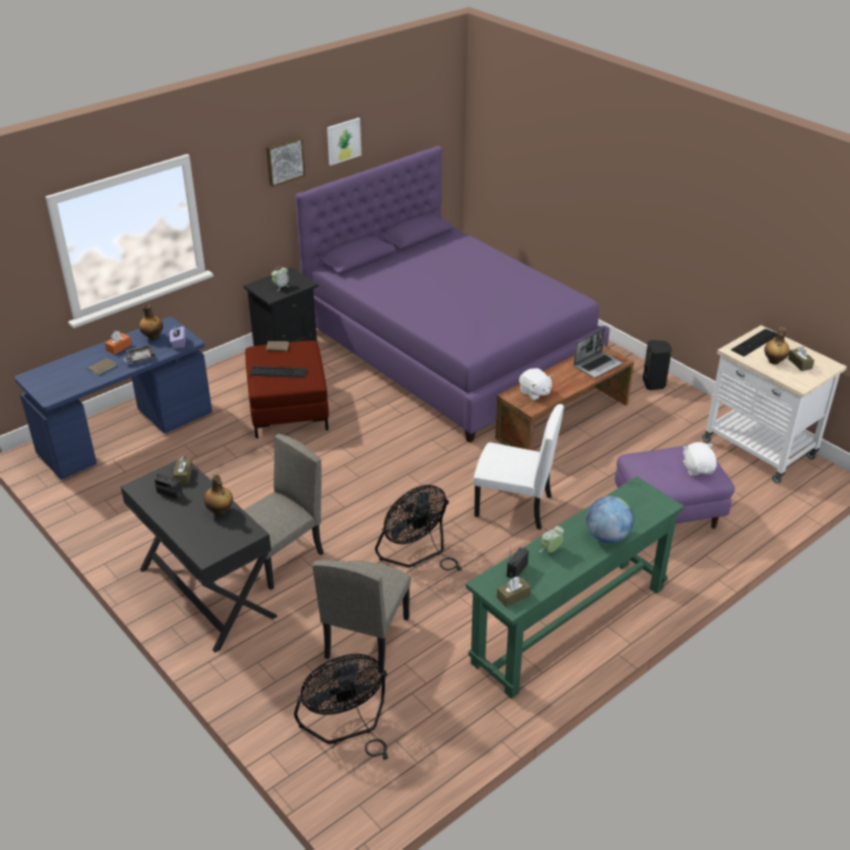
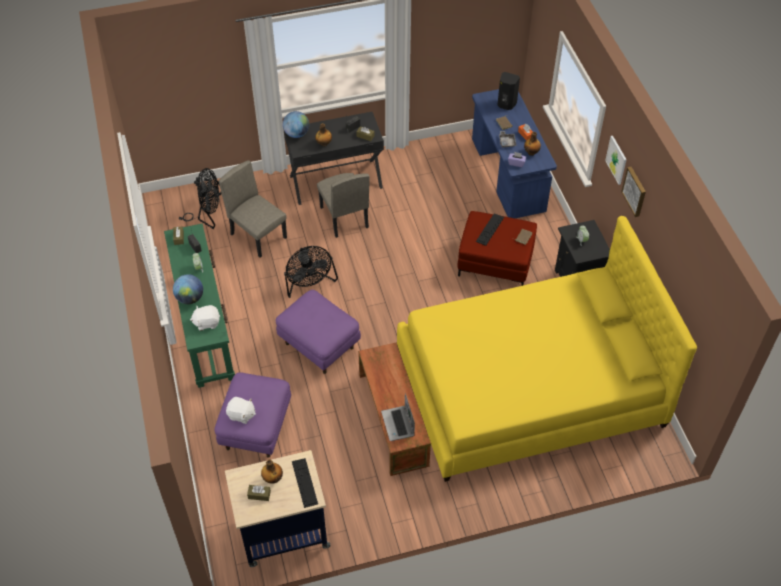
camera: 115 degrees right, 15 degrees up
purple bed [295,146,610,443] -> yellow bed [397,216,697,482]
picture [327,118,361,165] -> picture moved to [605,136,627,185]
black fan [375,485,462,571] -> black fan turned 75 degrees clockwise [284,246,338,298]
white chair [473,404,564,530] -> purple ottoman [276,290,361,374]
white plush toy [519,368,553,401] -> white plush toy moved to [190,305,220,331]
black speaker [643,340,672,390] -> black speaker moved to [497,72,520,110]
white cart [702,325,847,484] -> blue cart [225,450,331,567]
none -> globe [283,111,309,138]

